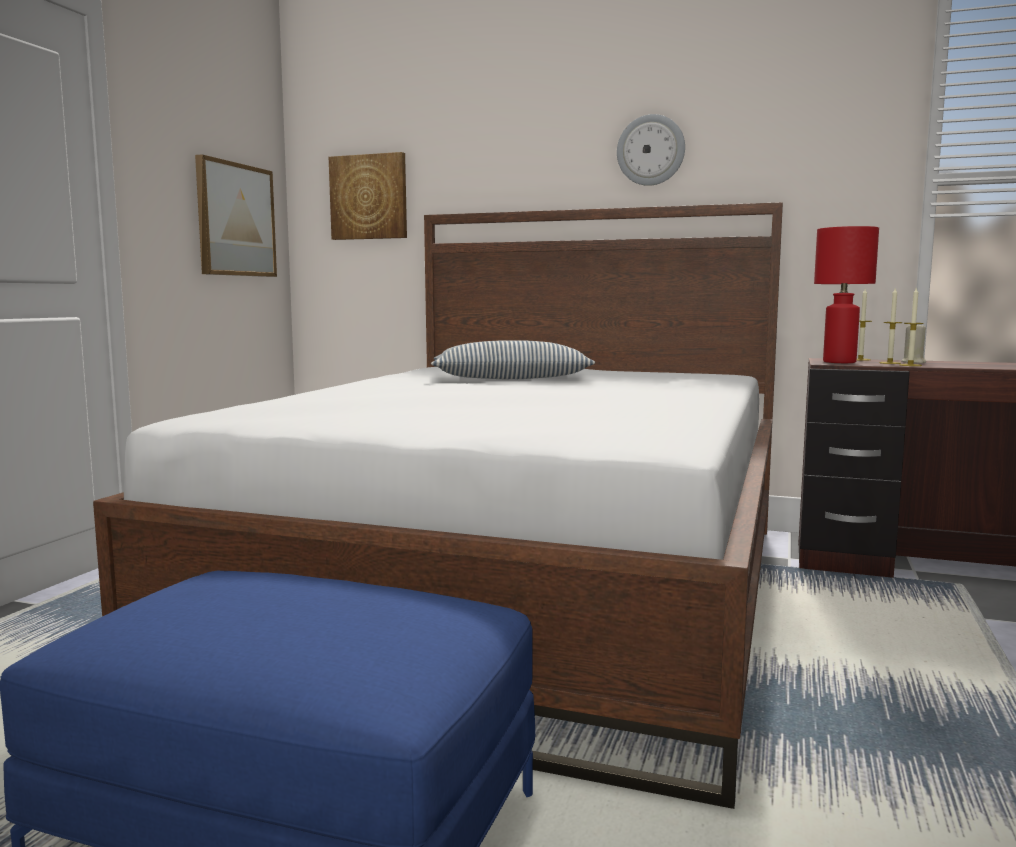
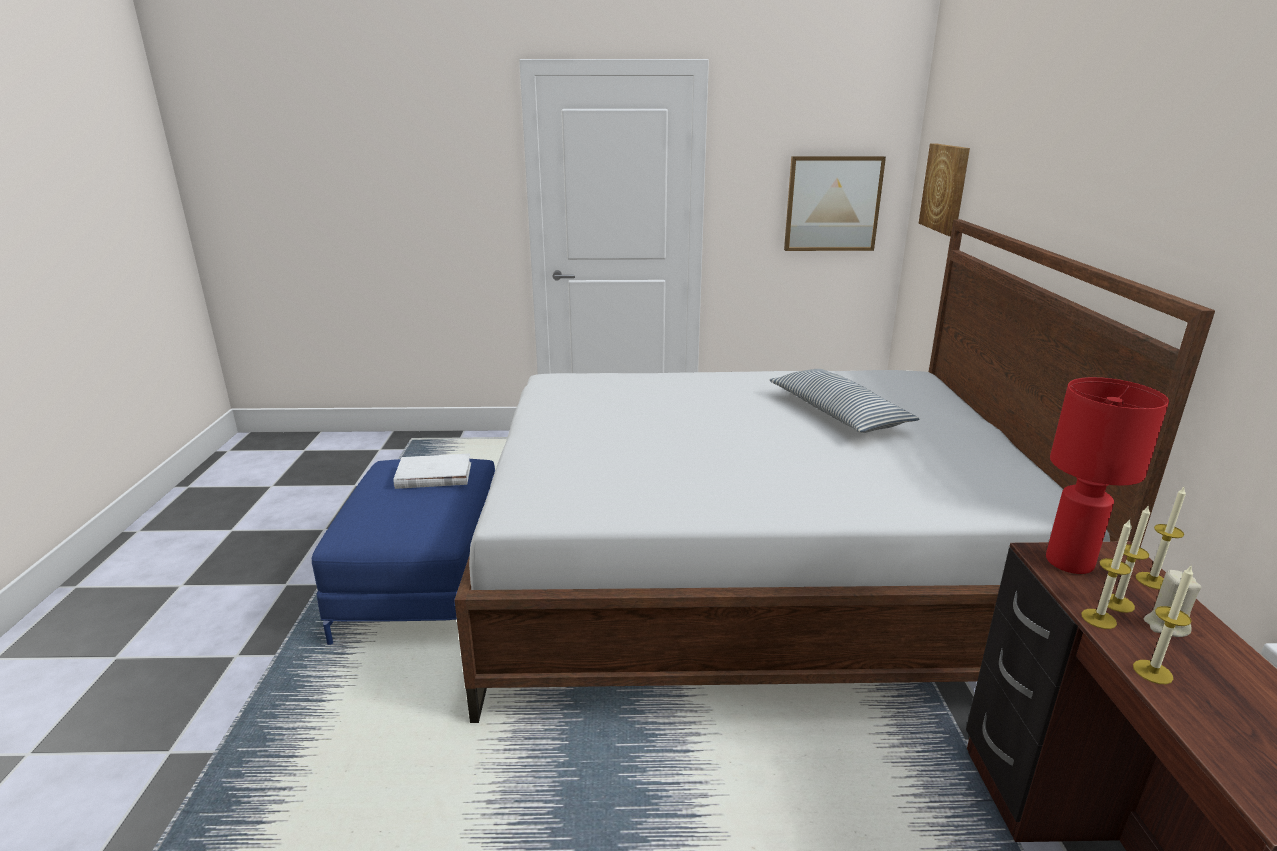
camera: 70 degrees right, 15 degrees up
wall clock [617,114,685,186] -> none
none -> white book [394,453,471,489]
none -> candle [1133,564,1193,684]

